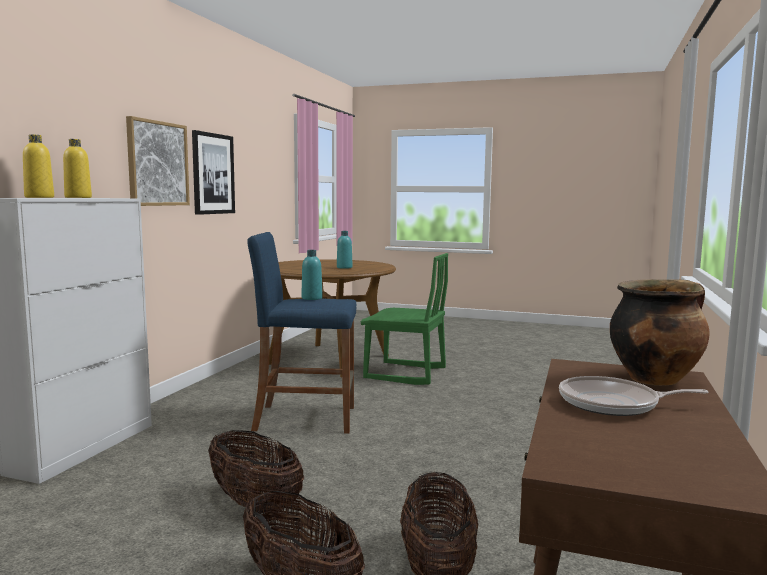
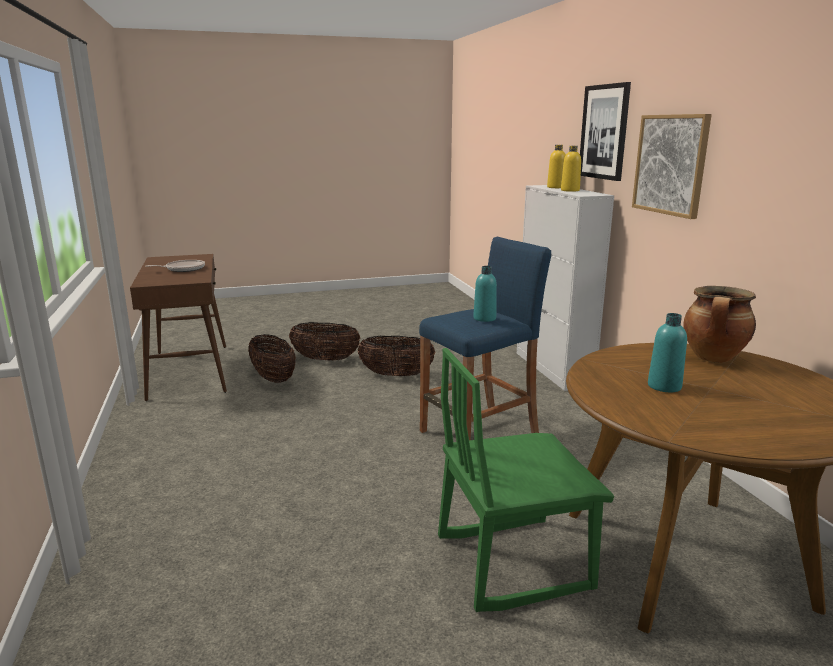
camera: 145 degrees right, 10 degrees up
picture [192,130,235,215] -> picture moved to [580,82,631,181]
cooking pot [610,279,710,385] -> cooking pot moved to [683,286,756,363]

